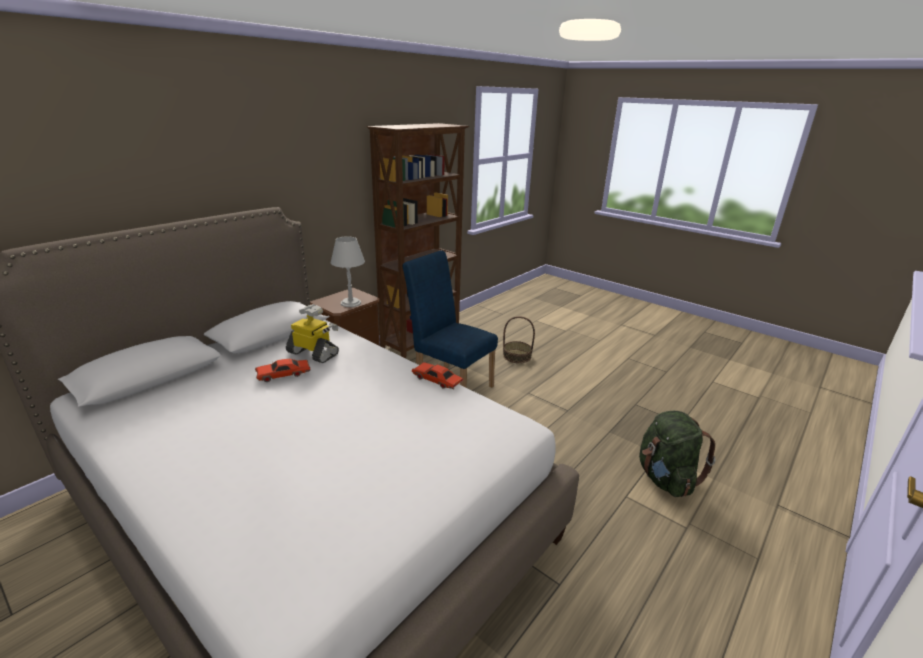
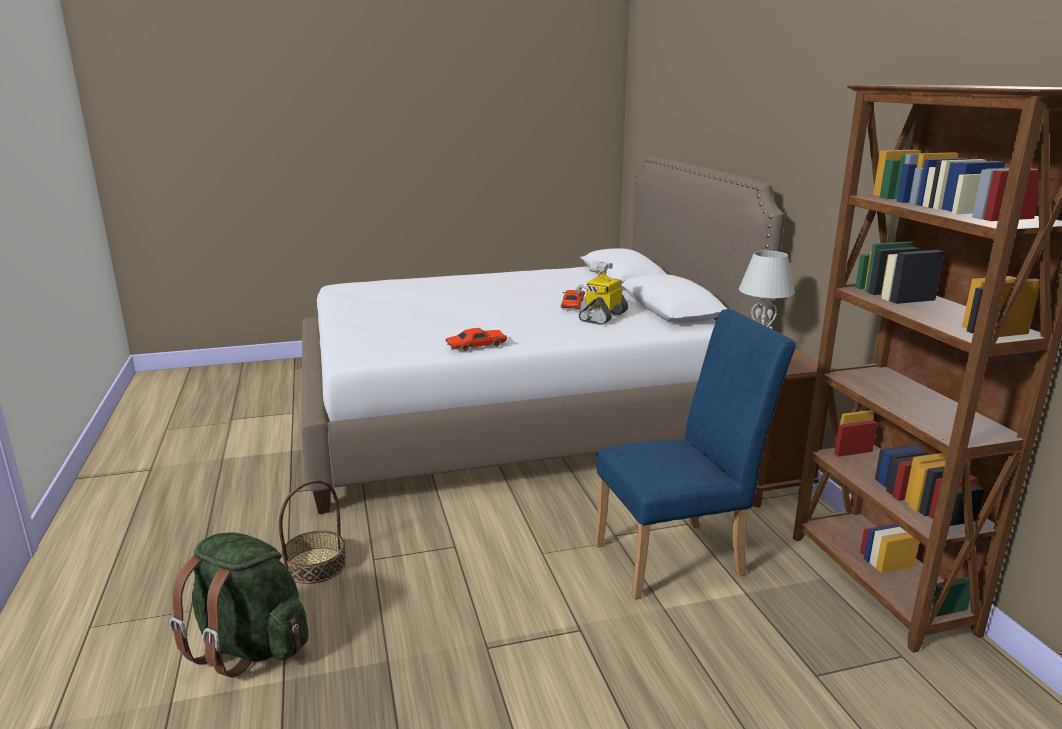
camera: 125 degrees right, 5 degrees down
toy robot [286,304,339,363] -> toy robot turned 150 degrees clockwise [575,261,628,325]
basket [503,316,535,363] -> basket moved to [279,480,347,584]

